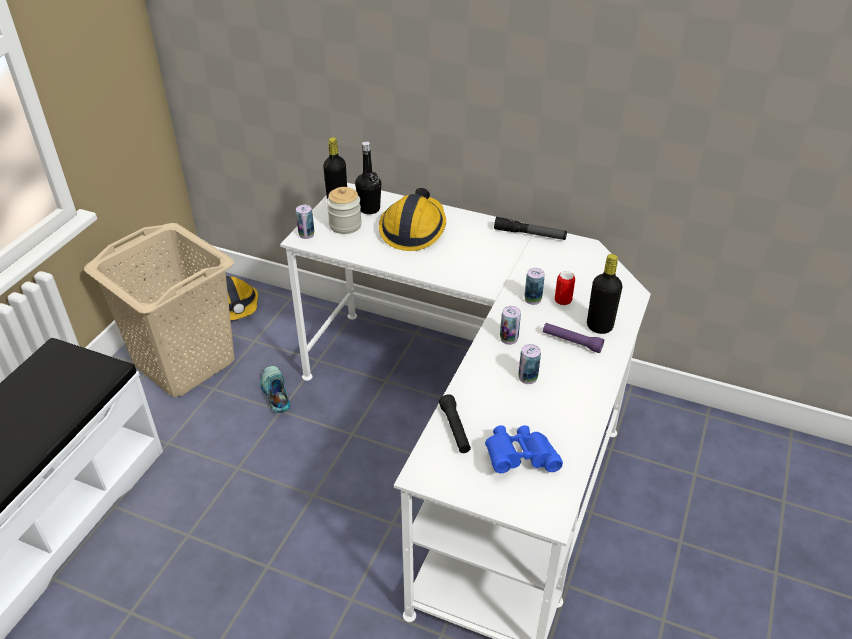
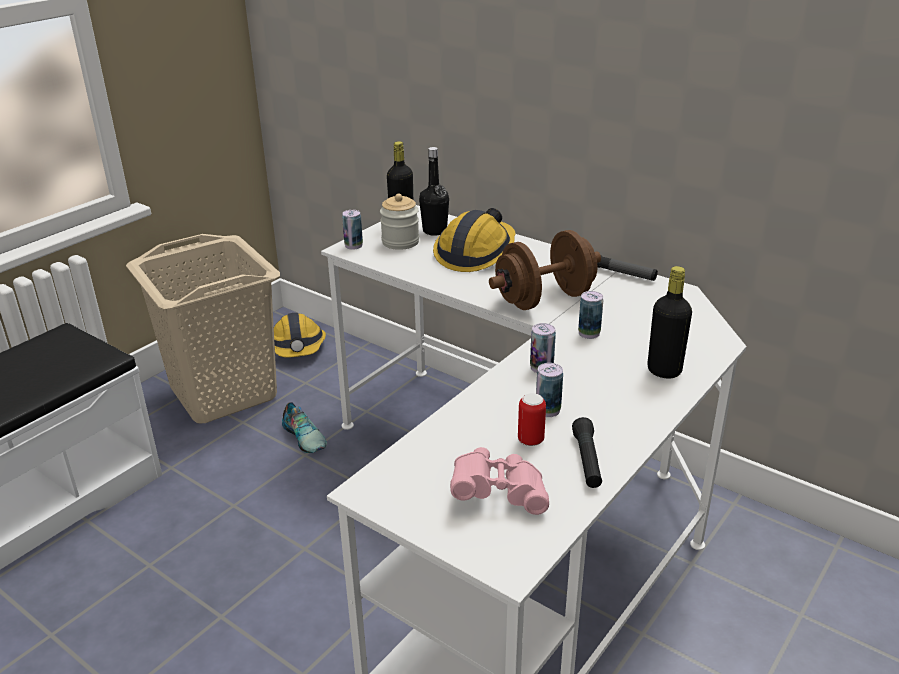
camera: 15 degrees right, 10 degrees down
shoe [261,366,290,413] -> shoe turned 150 degrees clockwise [282,402,327,453]
black flashlight [439,394,471,453] -> black flashlight moved to [572,417,602,488]
blue binoculars [485,425,563,473] -> pink binoculars [450,447,549,515]
purple flashlight [543,323,604,353] -> none
can [555,271,575,305] -> can moved to [518,393,546,446]
none -> brown dumbbell [489,230,601,310]

